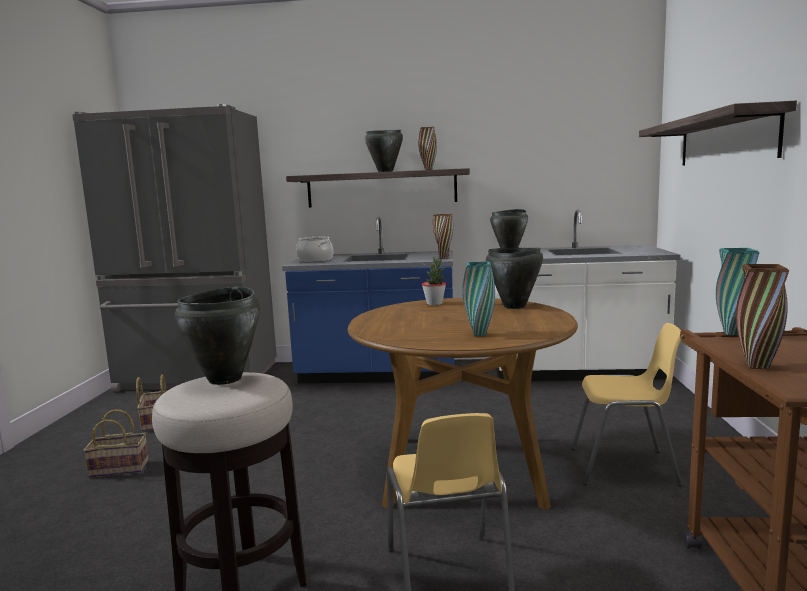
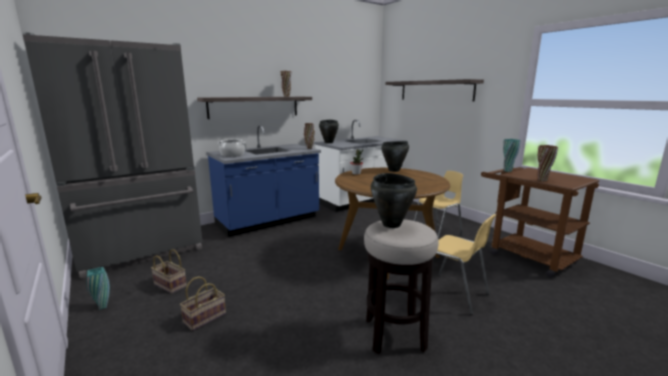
camera: 40 degrees left, 5 degrees up
black cooking pot [365,130,403,172] -> none
turquoise vase [462,261,495,336] -> turquoise vase moved to [87,267,110,310]

